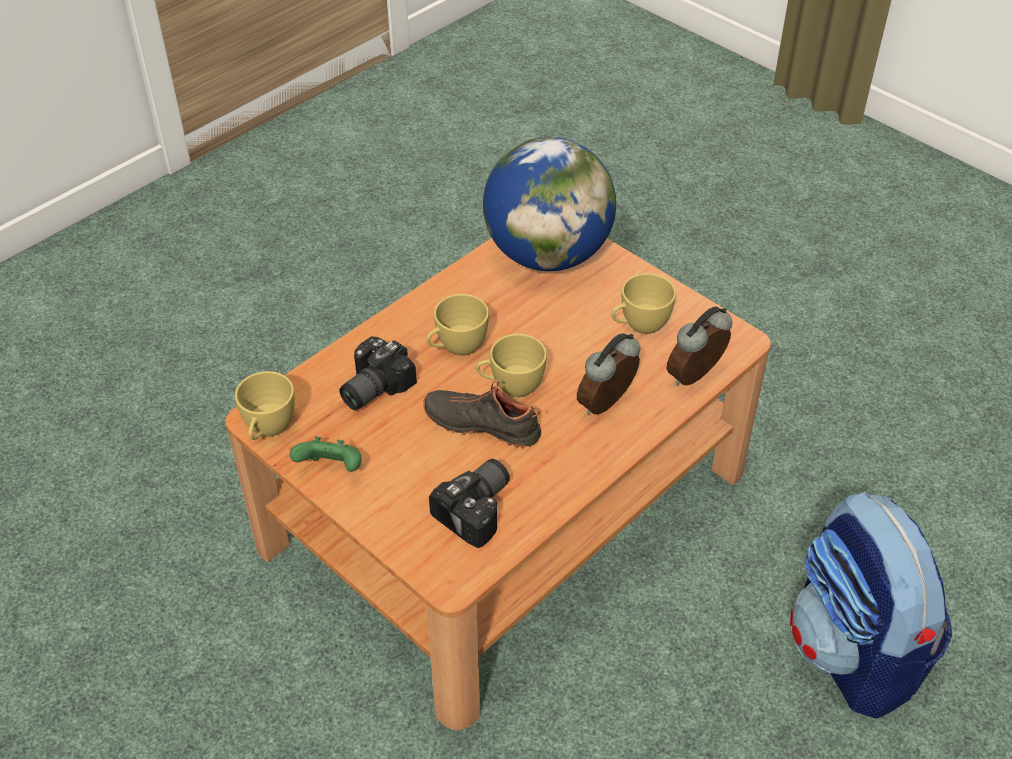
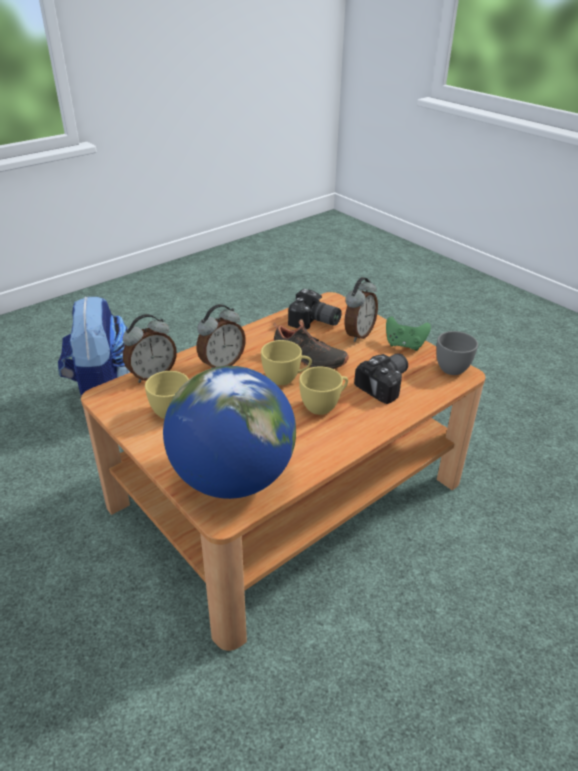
camera: 175 degrees left, 10 degrees down
yellow cup [235,371,295,440] -> grey cup [436,331,478,375]
camera [429,459,510,548] -> camera turned 105 degrees counterclockwise [288,289,342,329]
none -> alarm clock [344,277,378,342]

